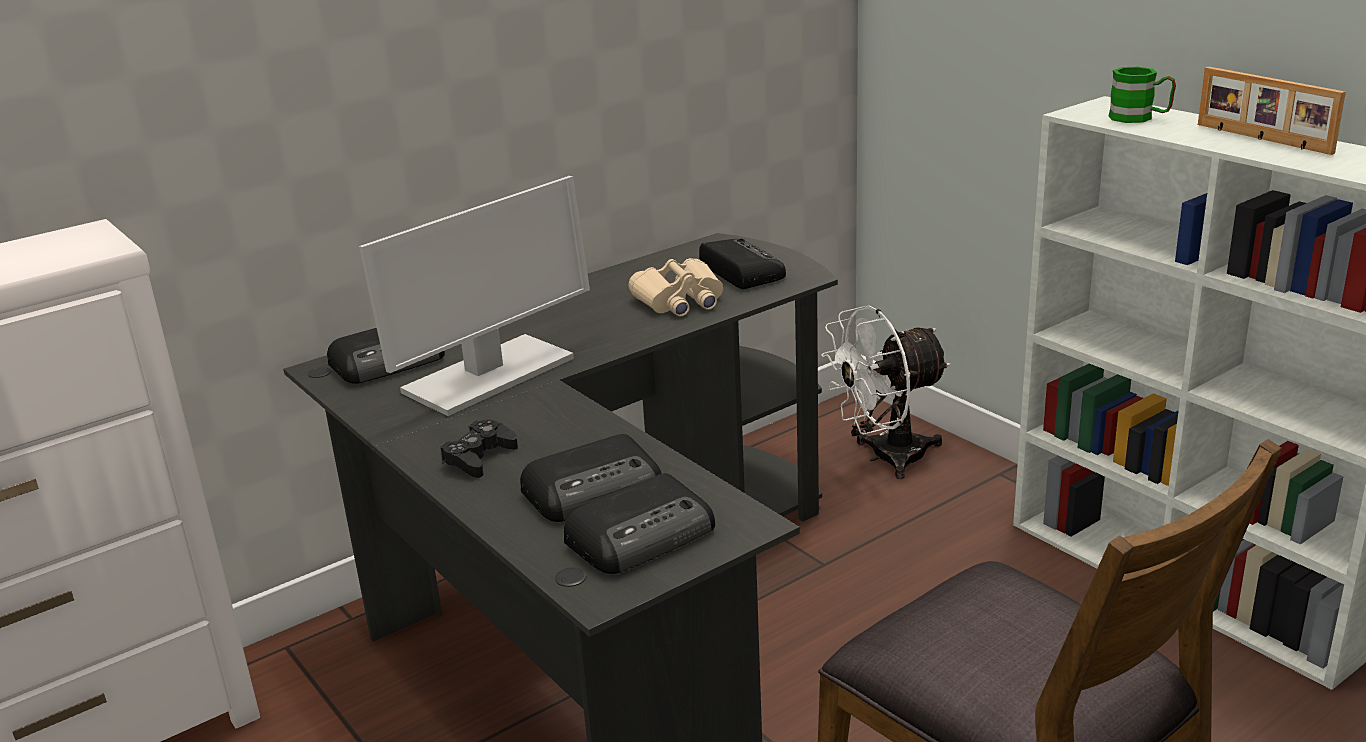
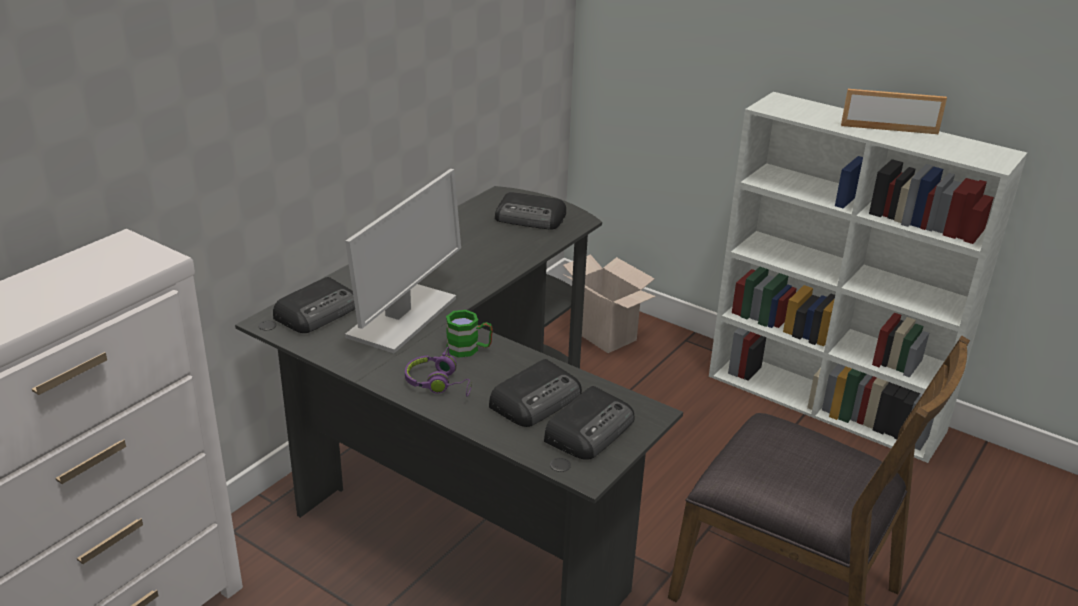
camera: 20 degrees left, 5 degrees up
black game controller [440,420,518,478] -> purple headphones [405,347,472,397]
beige binoculars [628,258,723,316] -> none
radio [699,239,786,289] -> radio turned 150 degrees clockwise [495,192,566,230]
white fan [821,306,950,479] -> cardboard box [563,254,656,353]
green mug [1109,67,1176,123] -> green mug moved to [446,310,493,358]
picture frame [1198,67,1346,155] -> picture frame turned 150 degrees clockwise [841,89,947,134]

